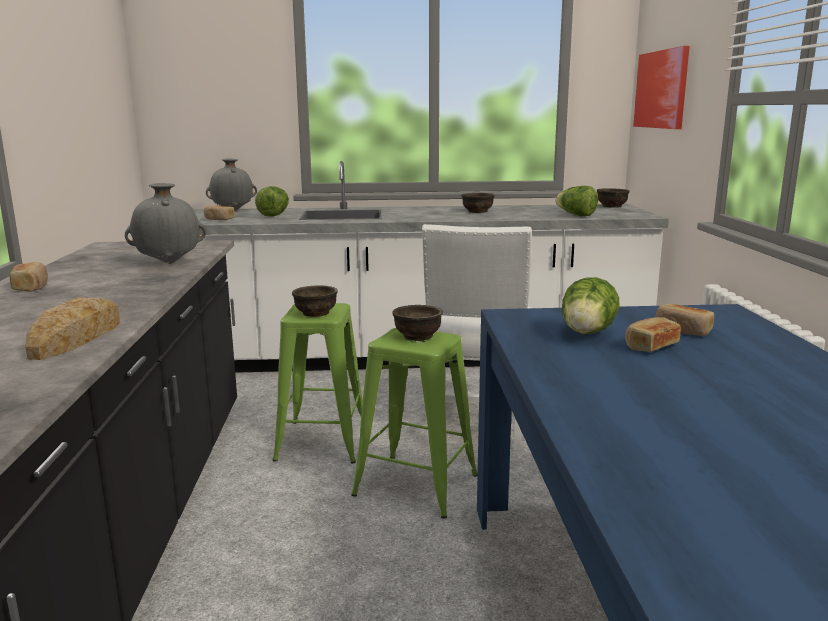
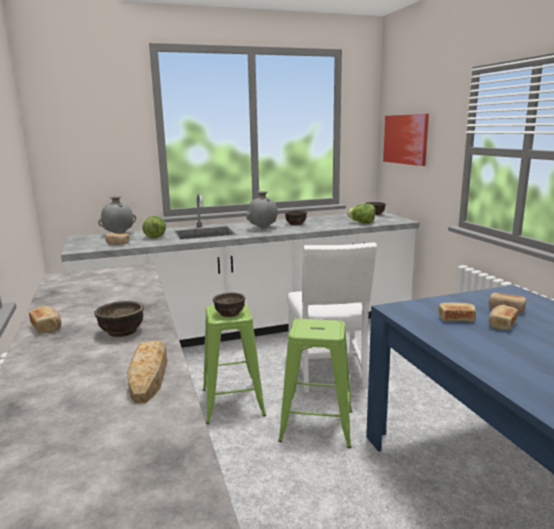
camera: 15 degrees left, 0 degrees up
grey vase [125,183,206,264] -> grey vase moved to [246,191,279,229]
brown bowl [392,305,443,341] -> brown bowl moved to [94,301,144,337]
lettuce [562,277,620,334] -> bread [439,303,476,321]

